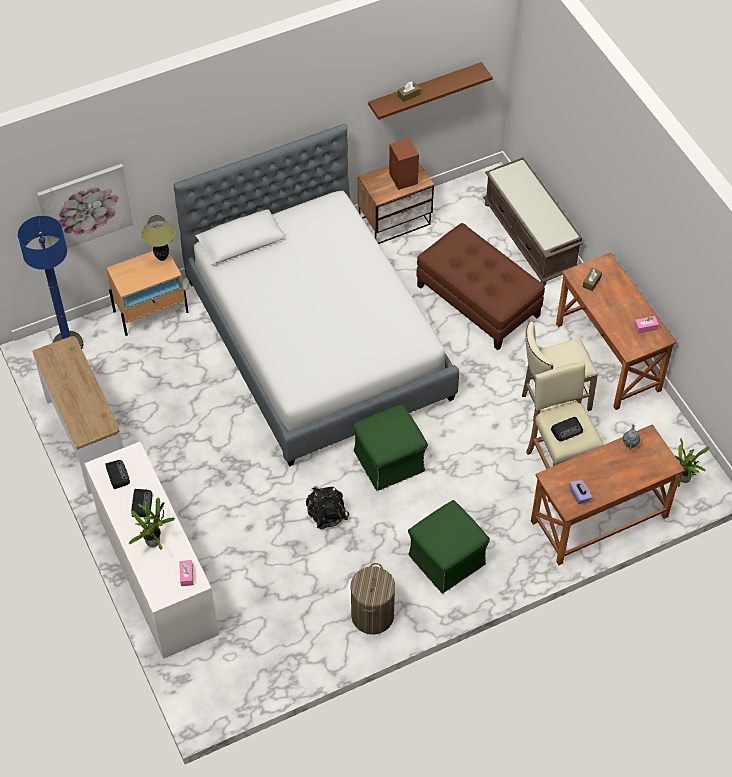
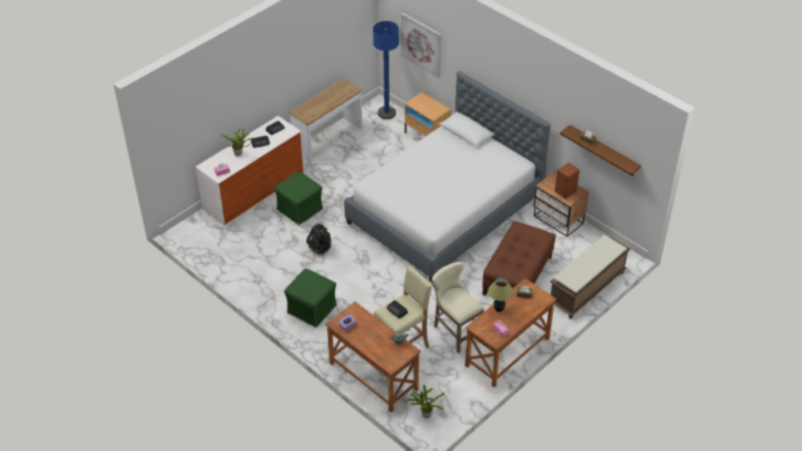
camera: 70 degrees right, 10 degrees down
table lamp [141,215,175,261] -> table lamp moved to [488,278,513,312]
laundry basket [351,563,395,634] -> none
green ottoman [352,404,428,491] -> green ottoman moved to [274,171,323,225]

